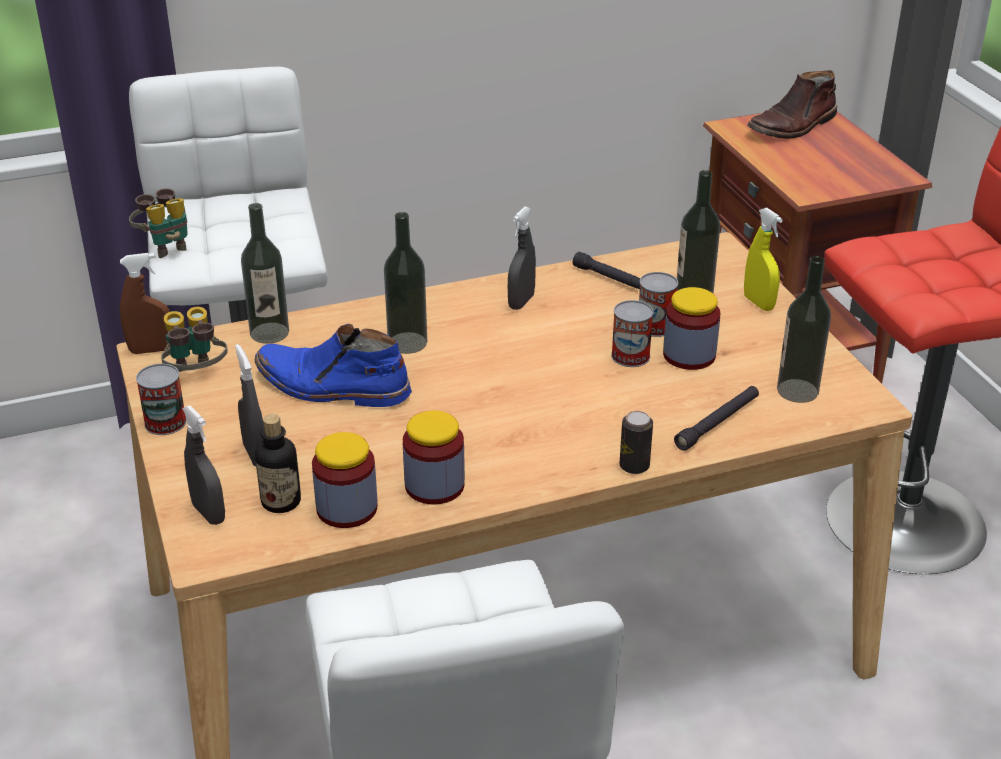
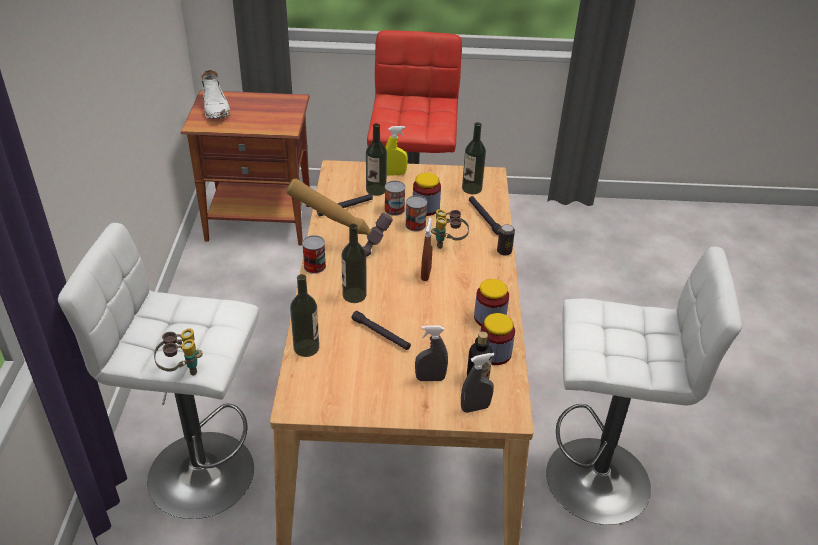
camera: 70 degrees left, 5 degrees up
brown spray bottle [120,253,170,354] -> brown spray bottle moved to [421,217,432,281]
can [136,364,187,435] -> can moved to [302,235,326,274]
binoculars [161,307,228,372] -> binoculars moved to [431,209,469,249]
blue boot [255,324,412,407] -> black flashlight [352,311,411,350]
grey spray bottle [508,206,536,310] -> hammer [286,179,393,257]
brown boot [747,70,837,139] -> white boot [201,70,230,119]

